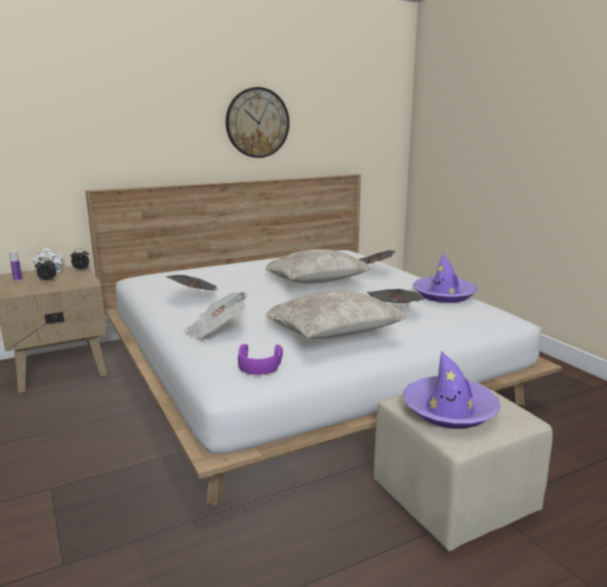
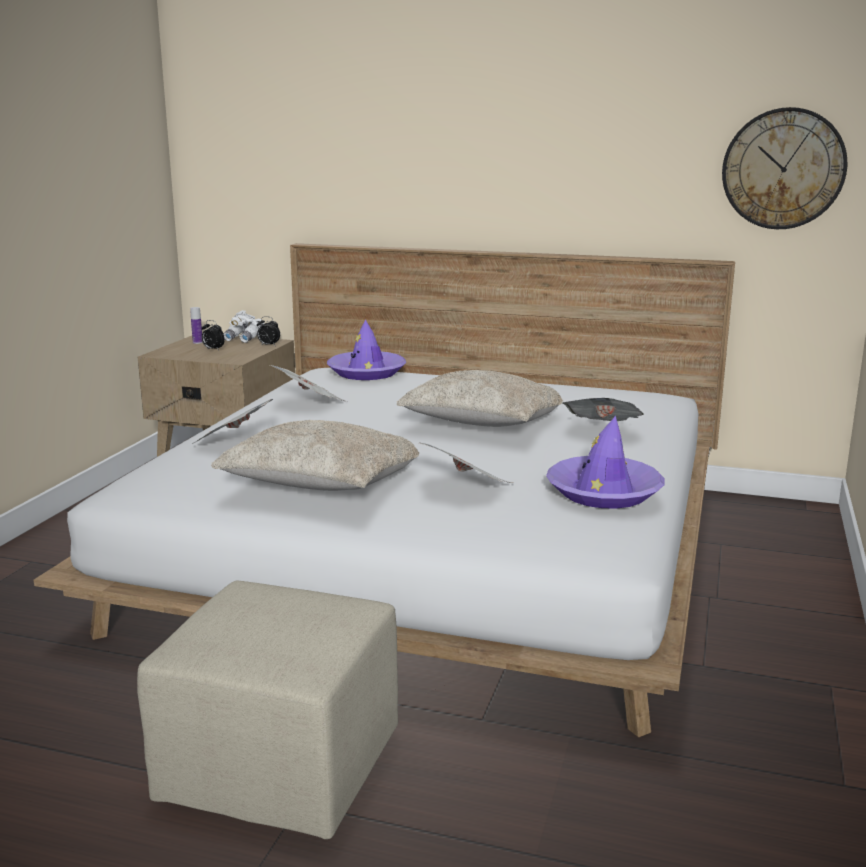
camera: 45 degrees right, 0 degrees up
wall clock [226,87,290,158] -> wall clock moved to [722,107,847,229]
purple headphones [238,344,283,375] -> none
purple hat [403,351,501,429] -> purple hat moved to [327,319,406,380]

